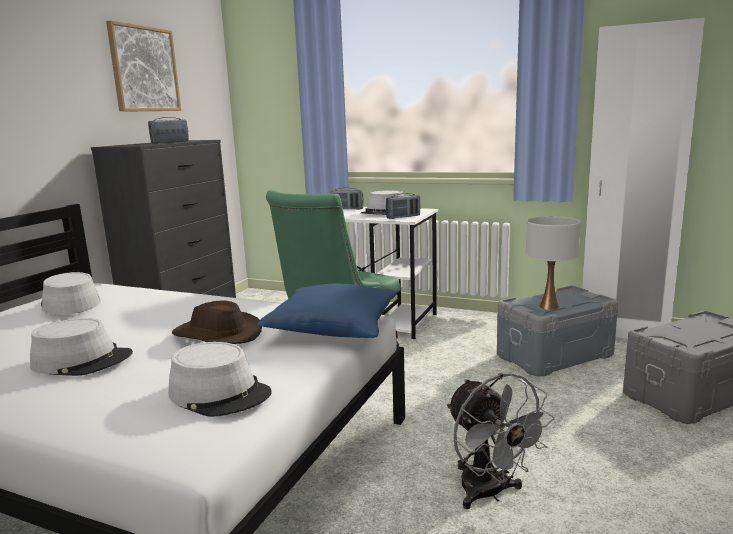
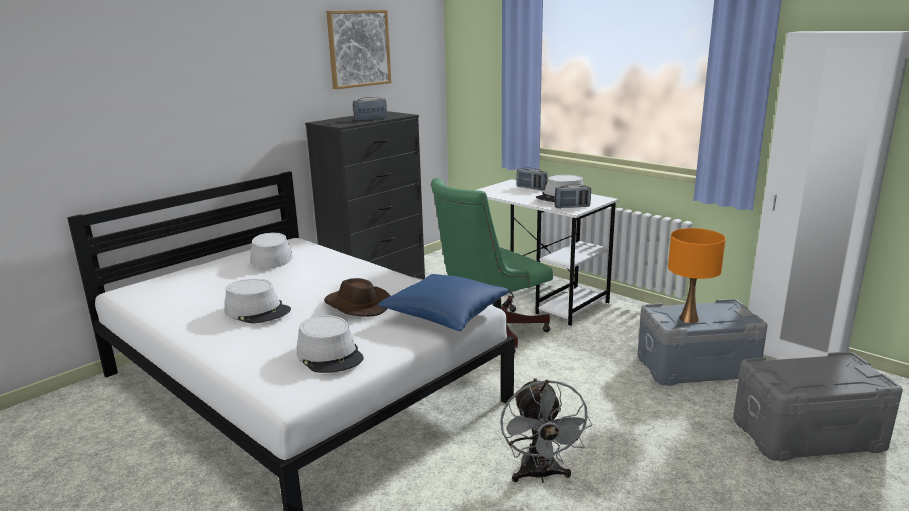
camera: 20 degrees right, 5 degrees up
white table lamp [526,216,581,310] -> orange table lamp [668,228,726,323]

